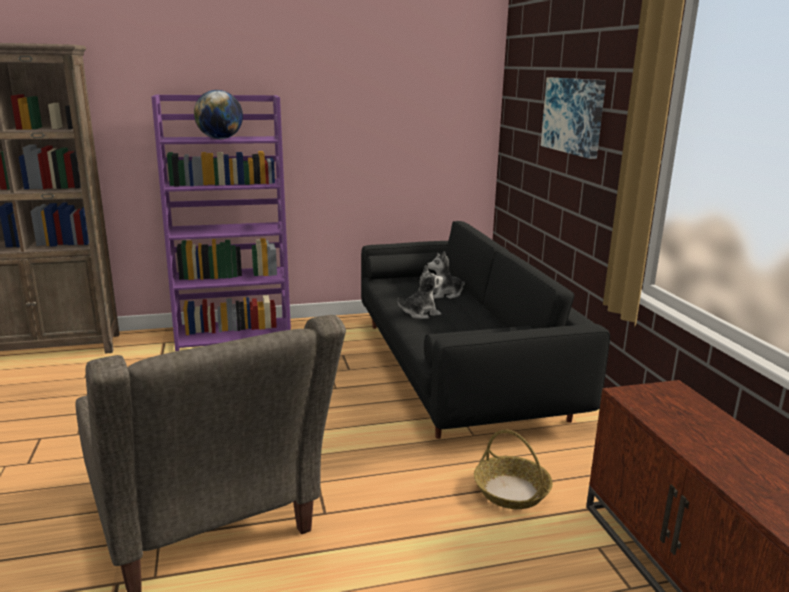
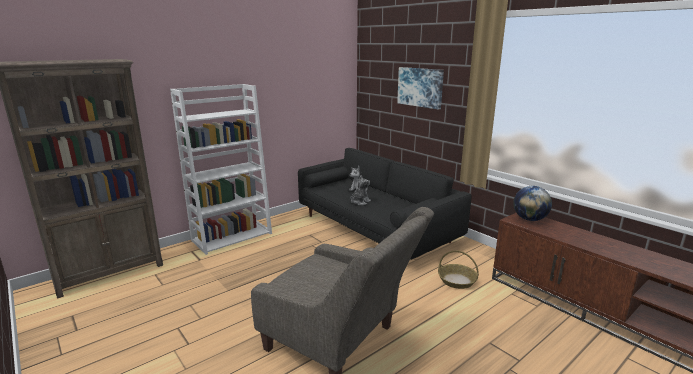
camera: 25 degrees left, 0 degrees up
purple bookcase [151,94,291,351] -> white bookcase [170,84,272,255]
globe [194,90,243,139] -> globe moved to [513,186,552,221]

